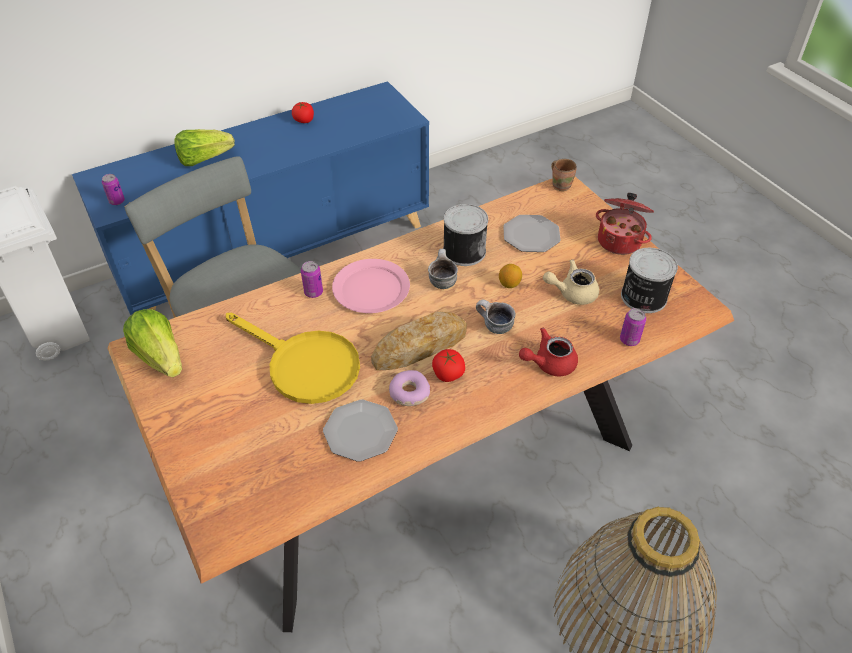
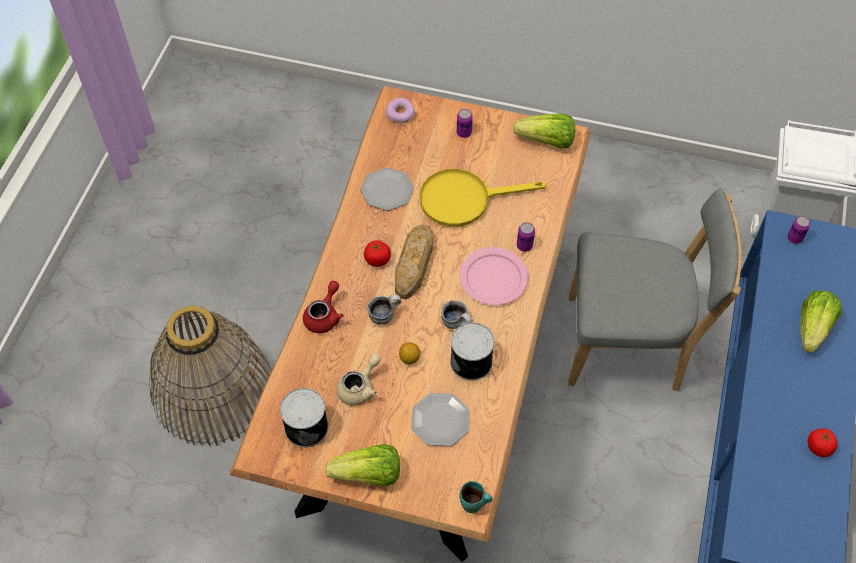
camera: 135 degrees right, 10 degrees up
donut [389,370,430,406] -> donut moved to [386,98,415,123]
brown mug [551,159,577,191] -> turquoise mug [459,481,492,513]
cooking pot [596,193,654,255] -> lettuce [325,444,400,486]
can [620,308,646,346] -> can moved to [457,109,473,138]

